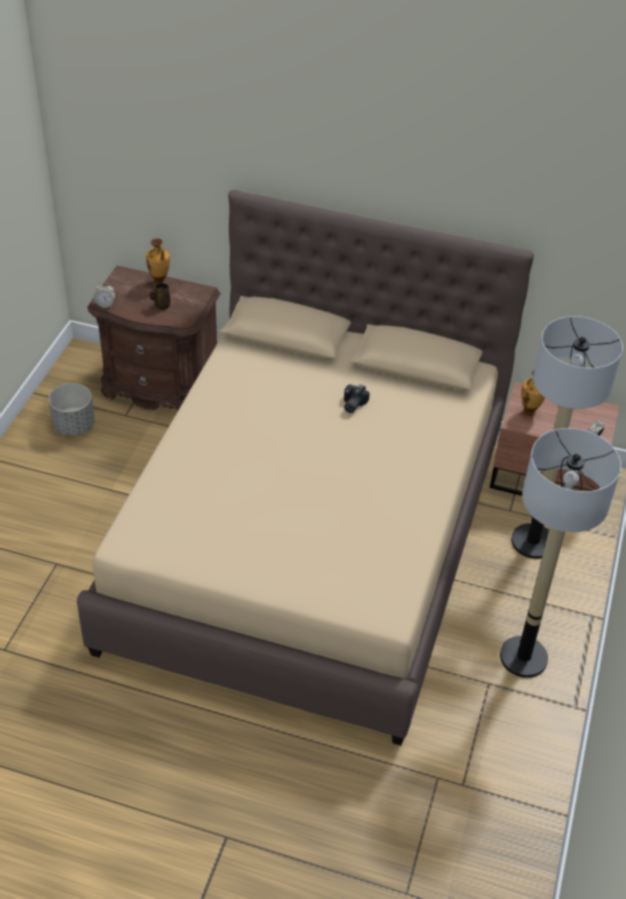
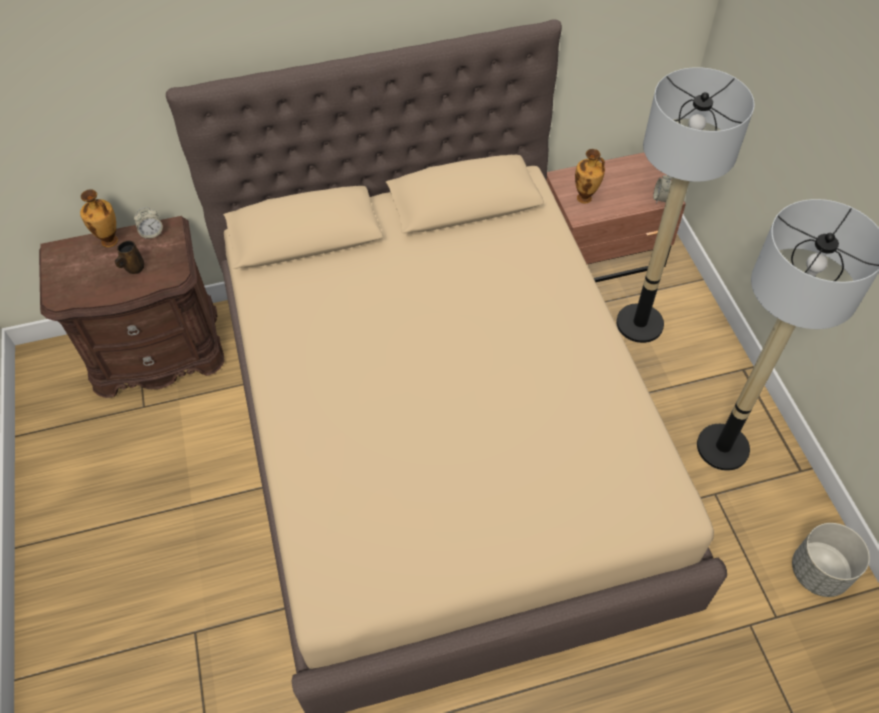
camera: 30 degrees left, 10 degrees up
grey planter [49,383,95,436] -> grey planter moved to [792,523,870,597]
alarm clock [94,282,115,308] -> alarm clock moved to [134,207,163,239]
camera [344,385,370,413] -> none

